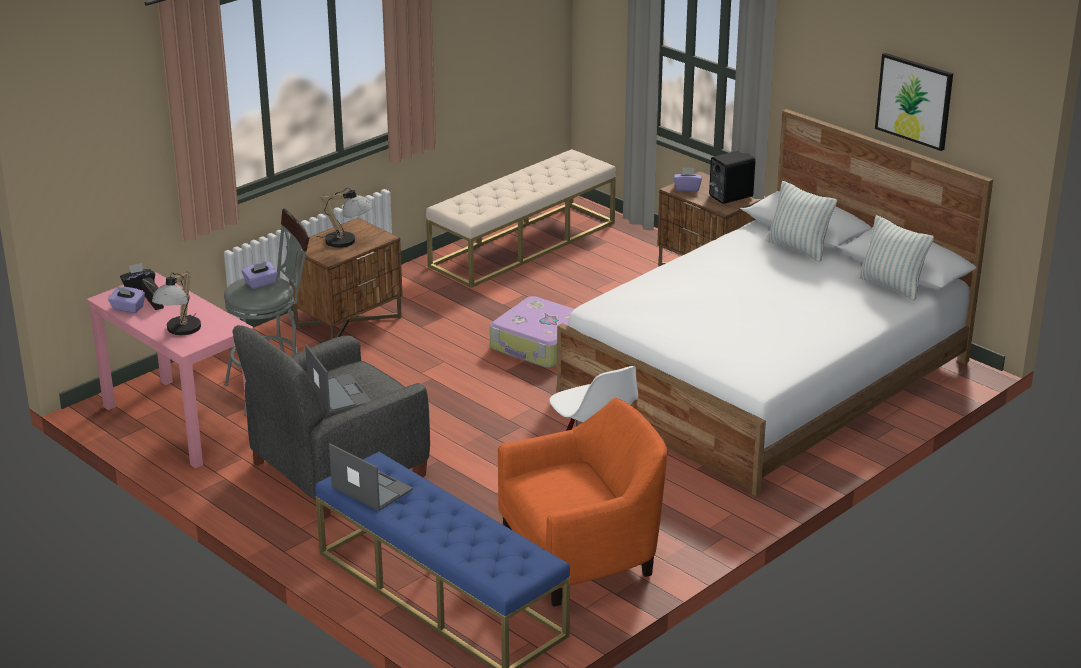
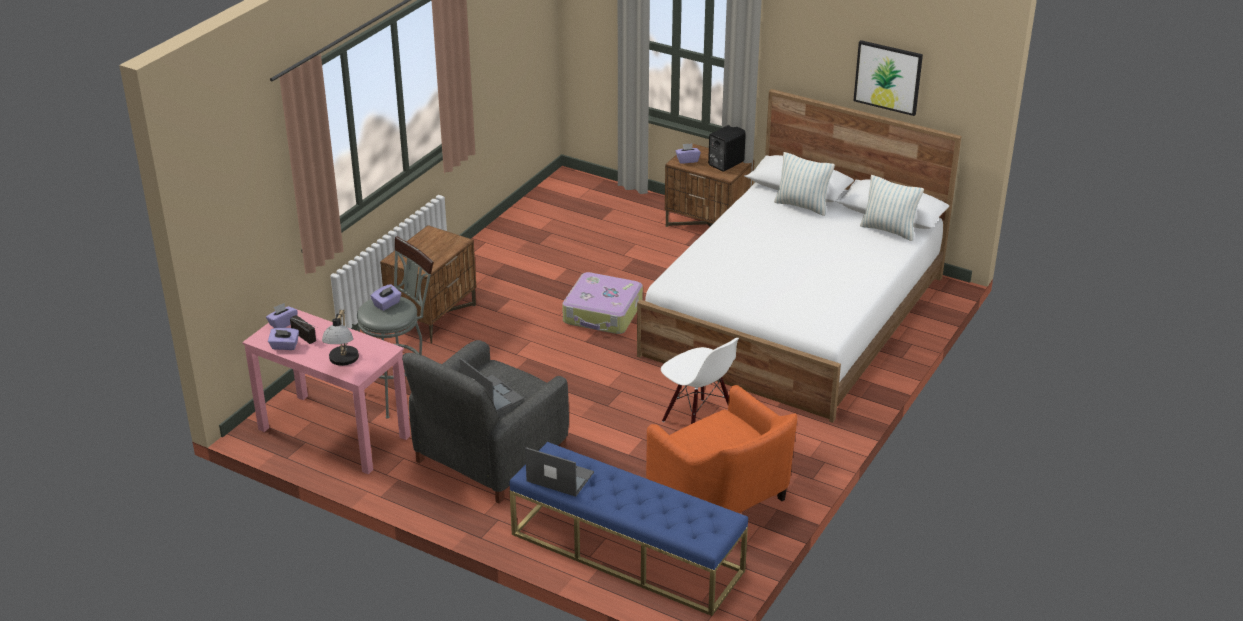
camera: 15 degrees left, 5 degrees up
black tissue box [120,263,155,290] -> purple tissue box [266,303,298,328]
table lamp [317,188,373,248] -> none
beige bench [426,149,616,288] -> none
orange armchair [498,398,667,607] -> orange armchair turned 90 degrees clockwise [646,385,797,513]

